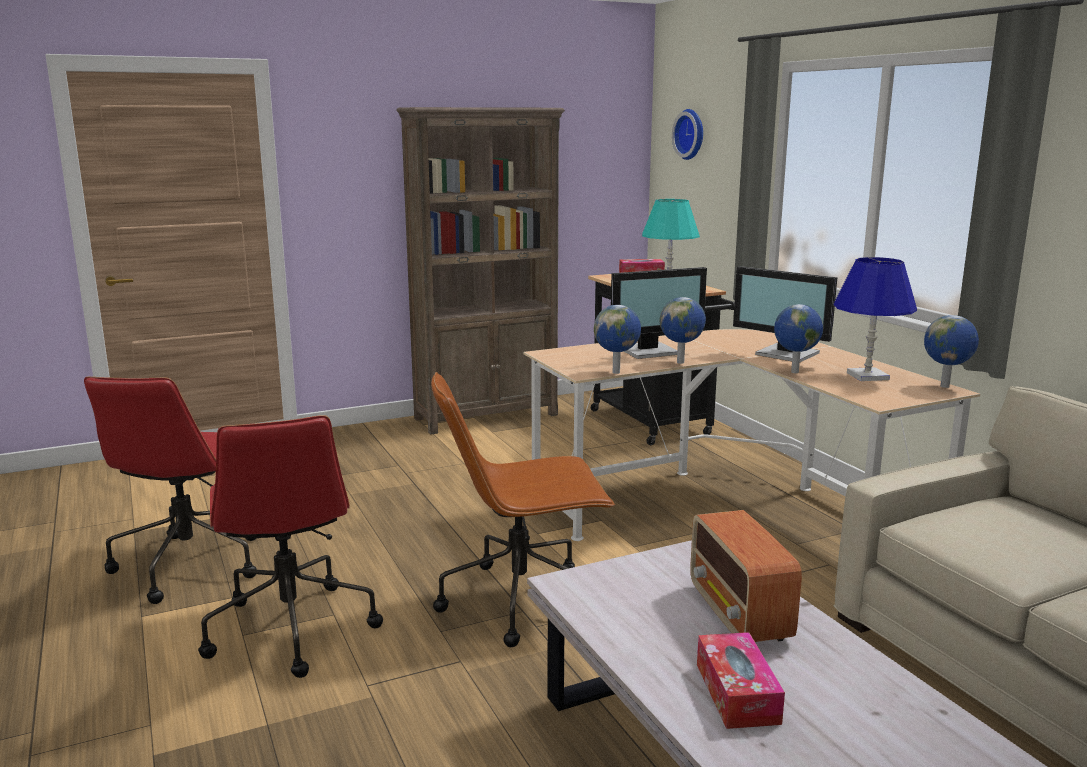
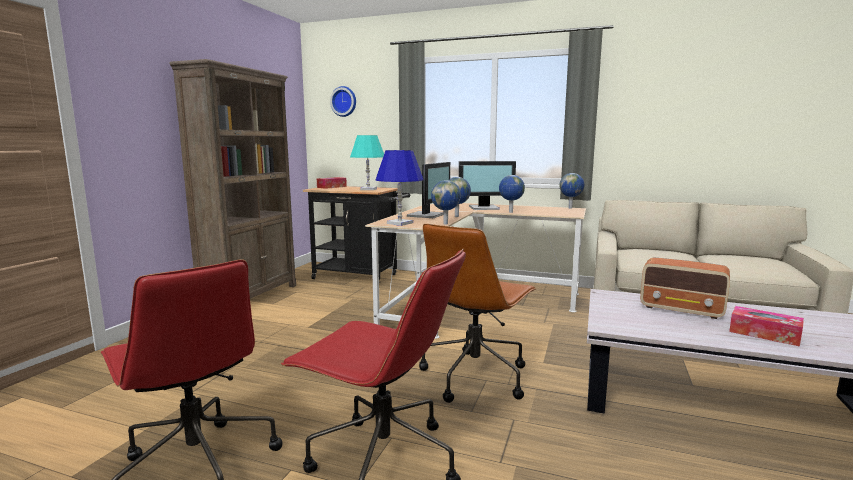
camera: 45 degrees left, 5 degrees down
blue table lamp [834,257,917,381] -> blue table lamp moved to [376,150,423,226]

